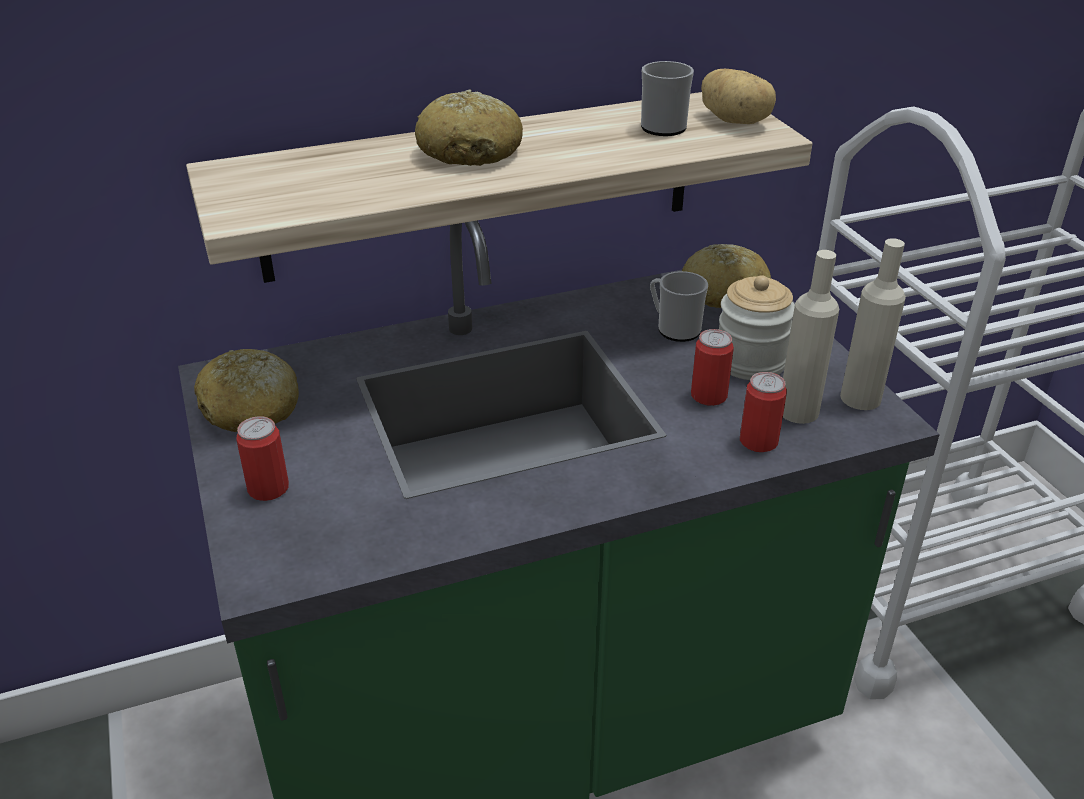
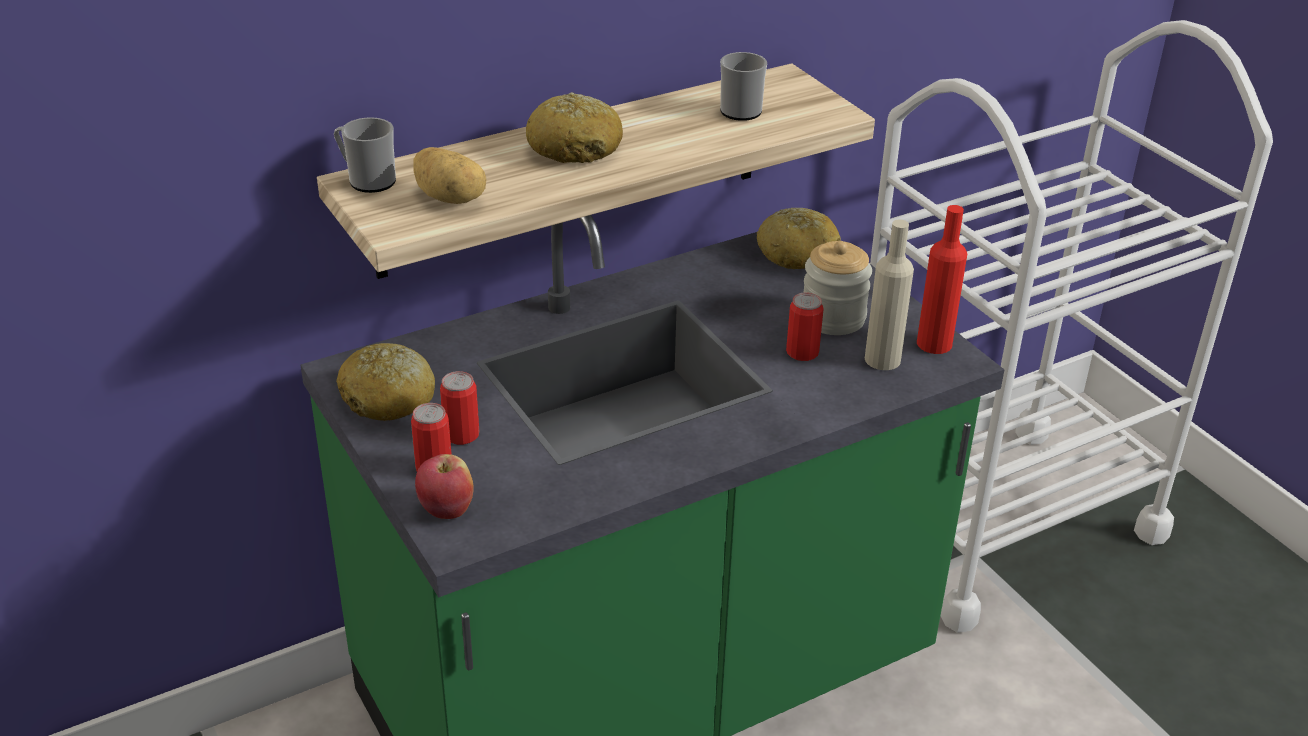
camera: 10 degrees left, 0 degrees up
mug [650,271,708,342] -> mug moved to [334,117,396,193]
potato [701,69,776,124] -> potato moved to [413,147,487,204]
can [740,372,787,452] -> can moved to [440,371,479,445]
beige bottle [840,238,906,410] -> red bottle [917,205,967,354]
none -> apple [415,454,474,519]

